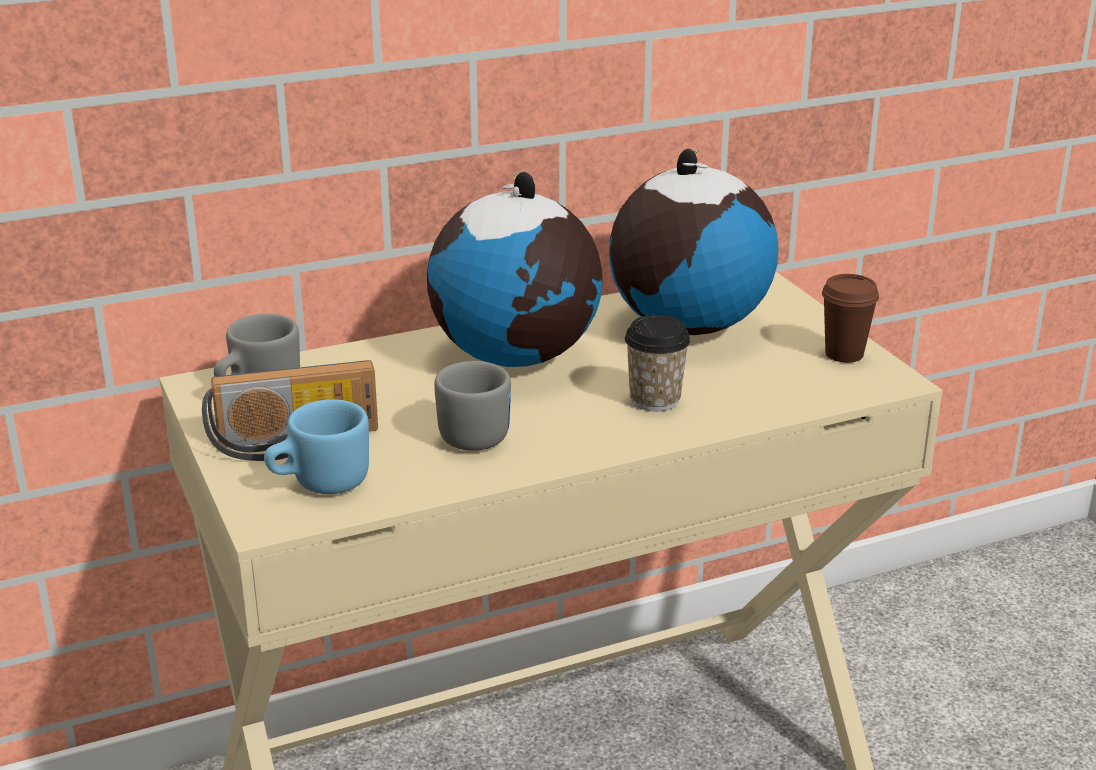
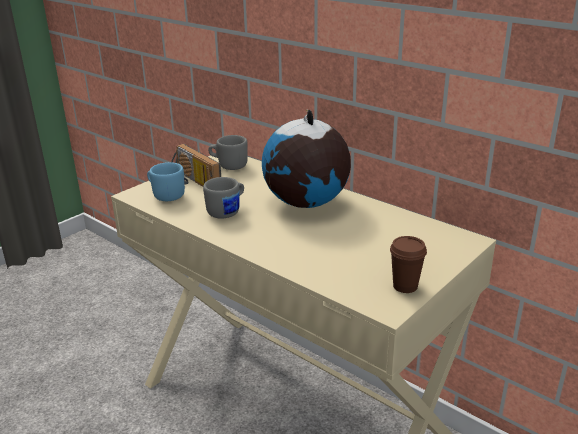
camera: 65 degrees right, 0 degrees up
globe [609,149,779,335] -> none
cup [625,315,690,411] -> none

